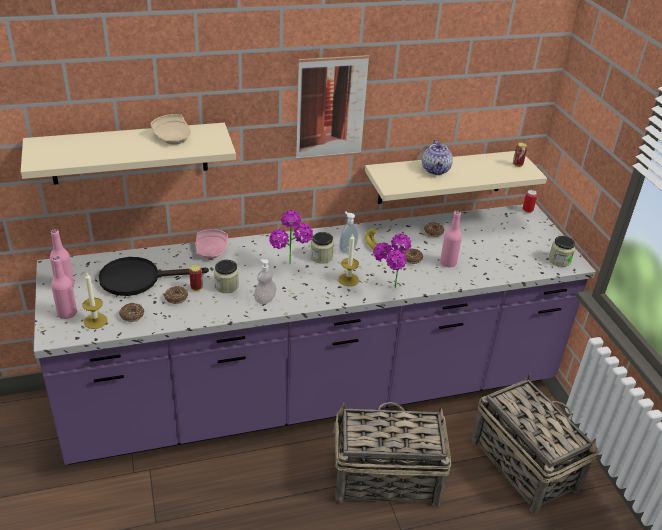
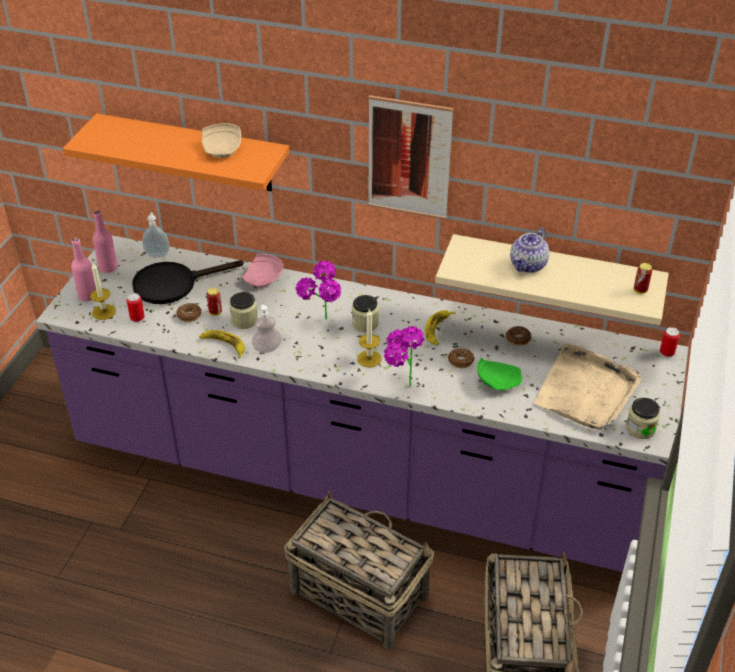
camera: 35 degrees right, 5 degrees up
beige shelf [21,123,236,185] -> orange shelf [62,113,289,191]
black frying pan [99,257,209,296] -> black frying pan turned 45 degrees counterclockwise [132,260,244,304]
donut [119,303,144,322] -> can [127,293,145,323]
soap dispenser [339,212,359,253] -> soap dispenser moved to [142,213,169,258]
pink bottle [440,211,462,268] -> green plate [477,358,522,390]
none -> banana [199,330,245,358]
none -> beige tray [534,343,641,430]

